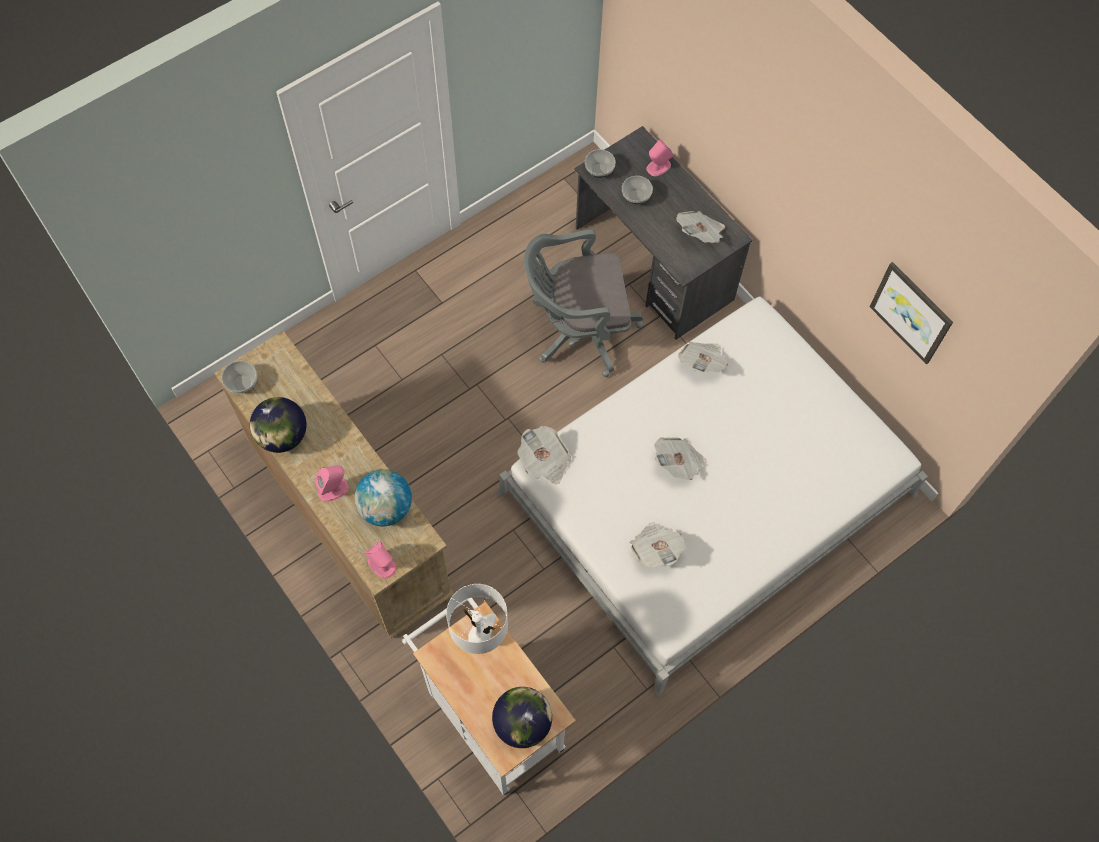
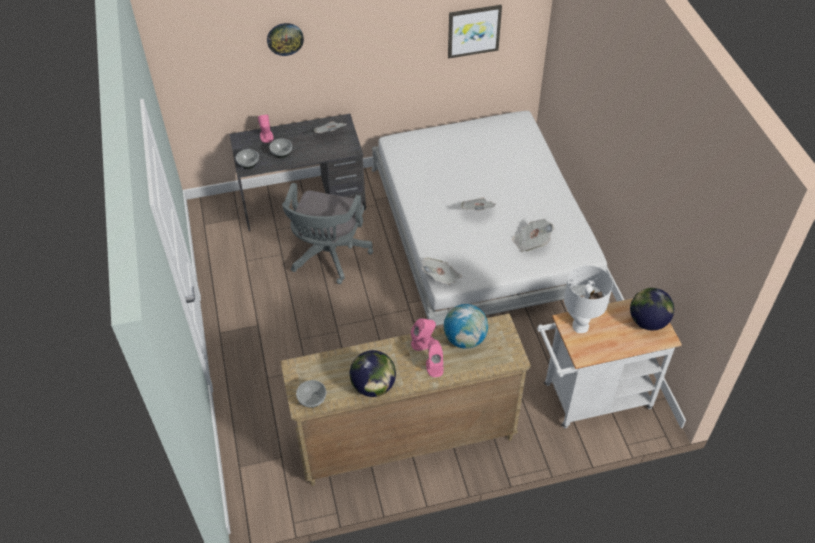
camera: 65 degrees left, 15 degrees down
pink speaker [364,542,396,579] -> pink speaker moved to [411,318,436,351]
newspaper [678,342,728,372] -> none
none -> wall clock [267,23,304,56]

